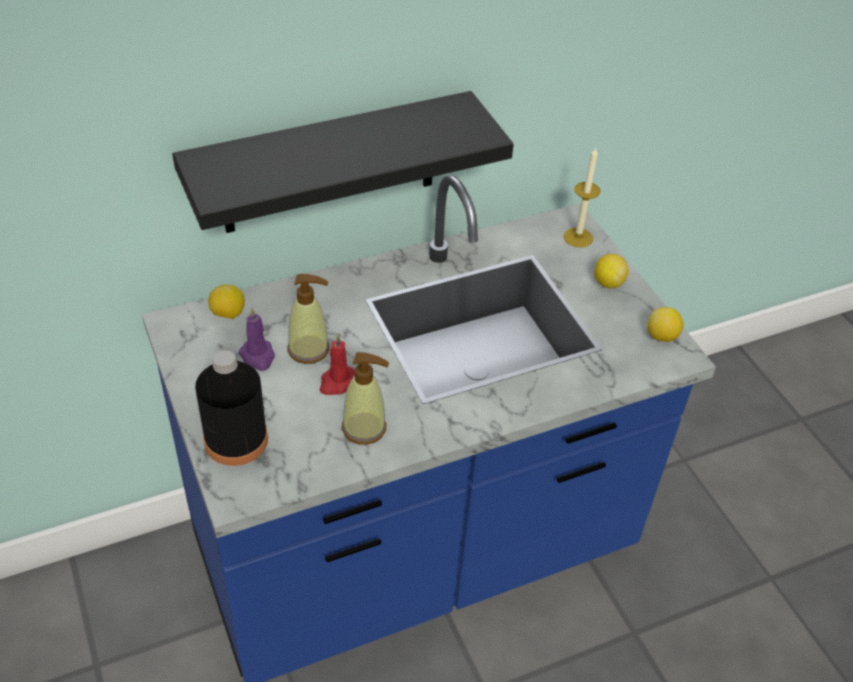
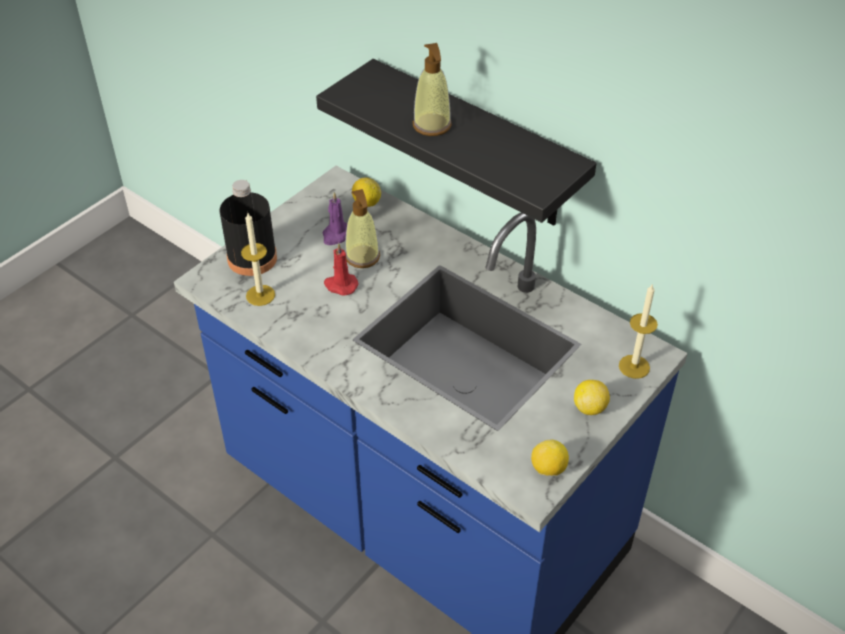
camera: 65 degrees right, 0 degrees up
soap dispenser [342,352,389,445] -> soap dispenser moved to [413,43,452,136]
none -> candle [241,213,275,306]

